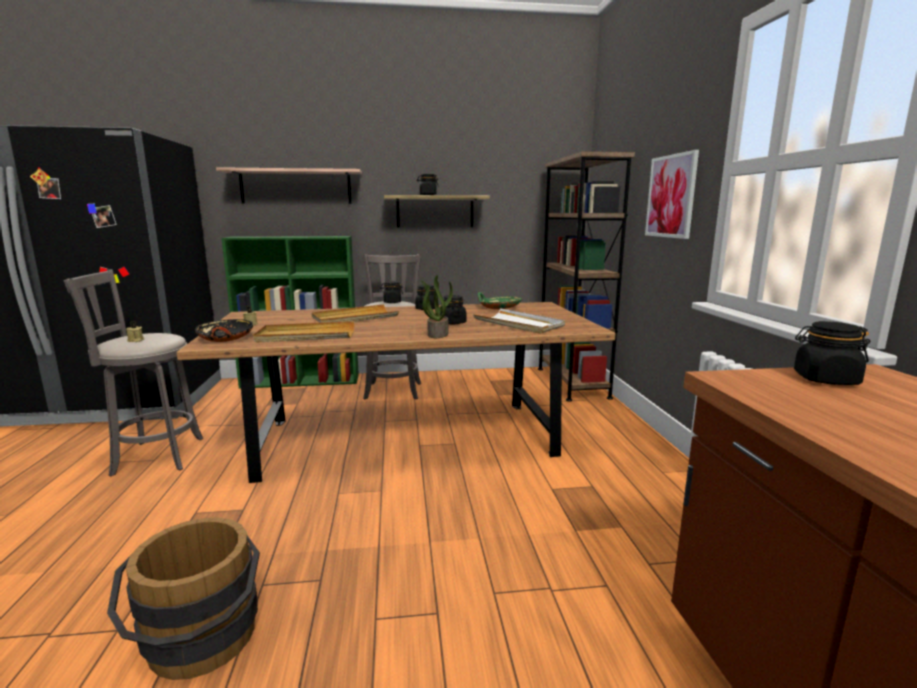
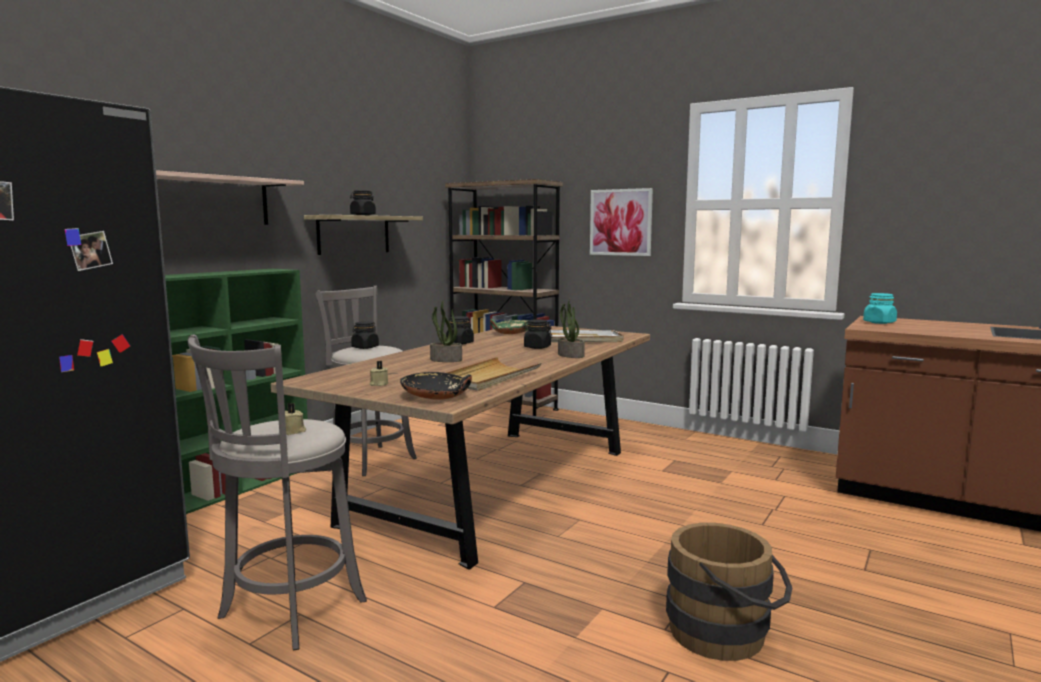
camera: 50 degrees left, 5 degrees down
beige tray [312,304,399,323] -> potted plant [430,300,462,362]
black jar [794,321,871,385] -> turquoise jar [863,293,897,324]

